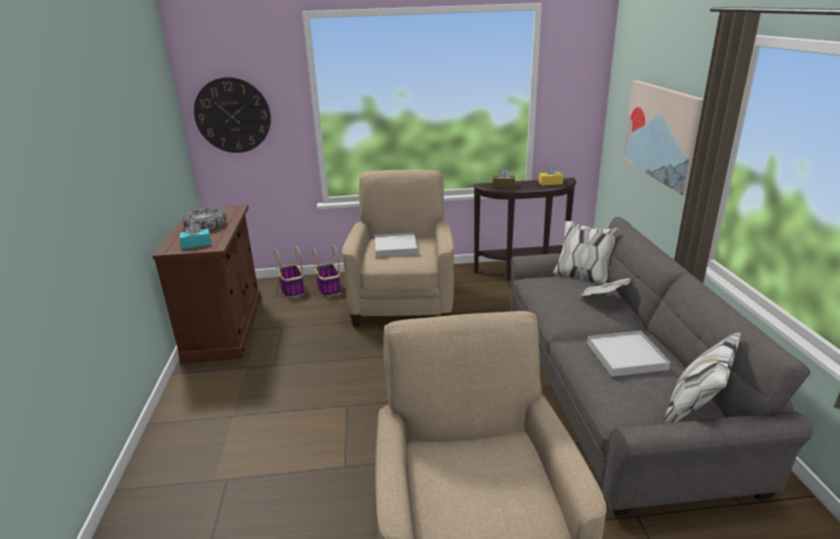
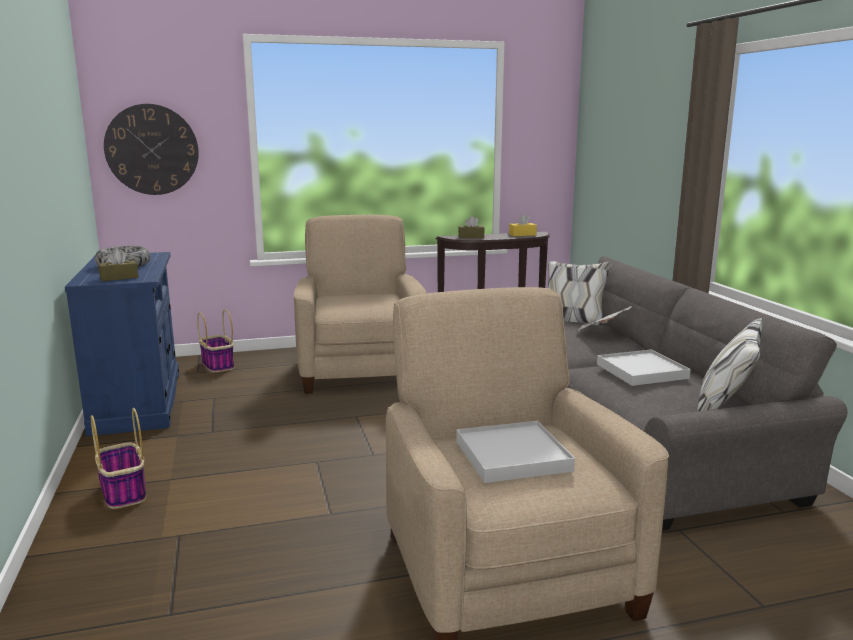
camera: 10 degrees left, 10 degrees down
brown cabinet [152,205,261,364] -> blue cabinet [65,252,179,436]
turquoise tissue box [180,223,211,249] -> brown tissue box [98,249,138,281]
basket [312,245,341,297] -> basket moved to [91,408,146,509]
white tray [375,233,418,257] -> white tray moved to [456,421,575,483]
picture [622,80,704,196] -> none

